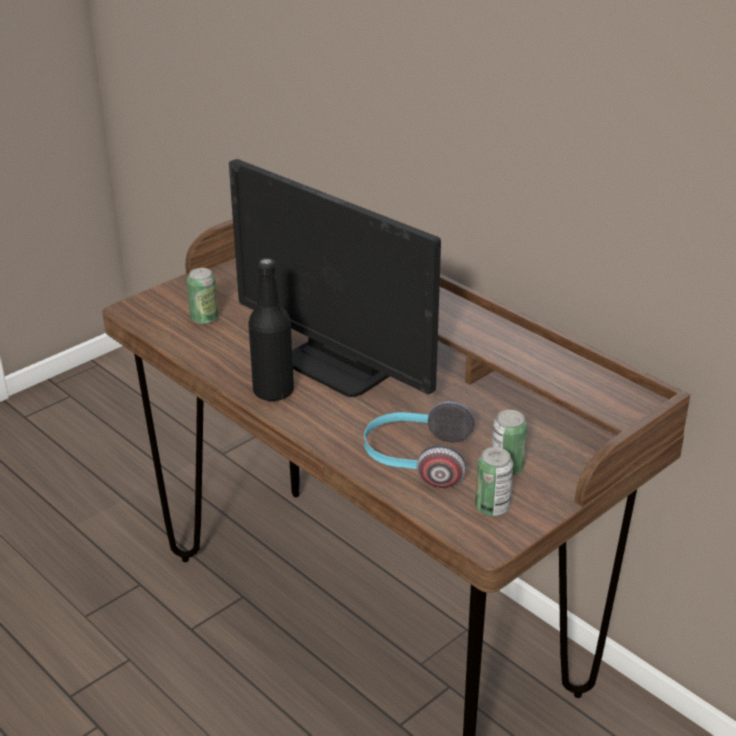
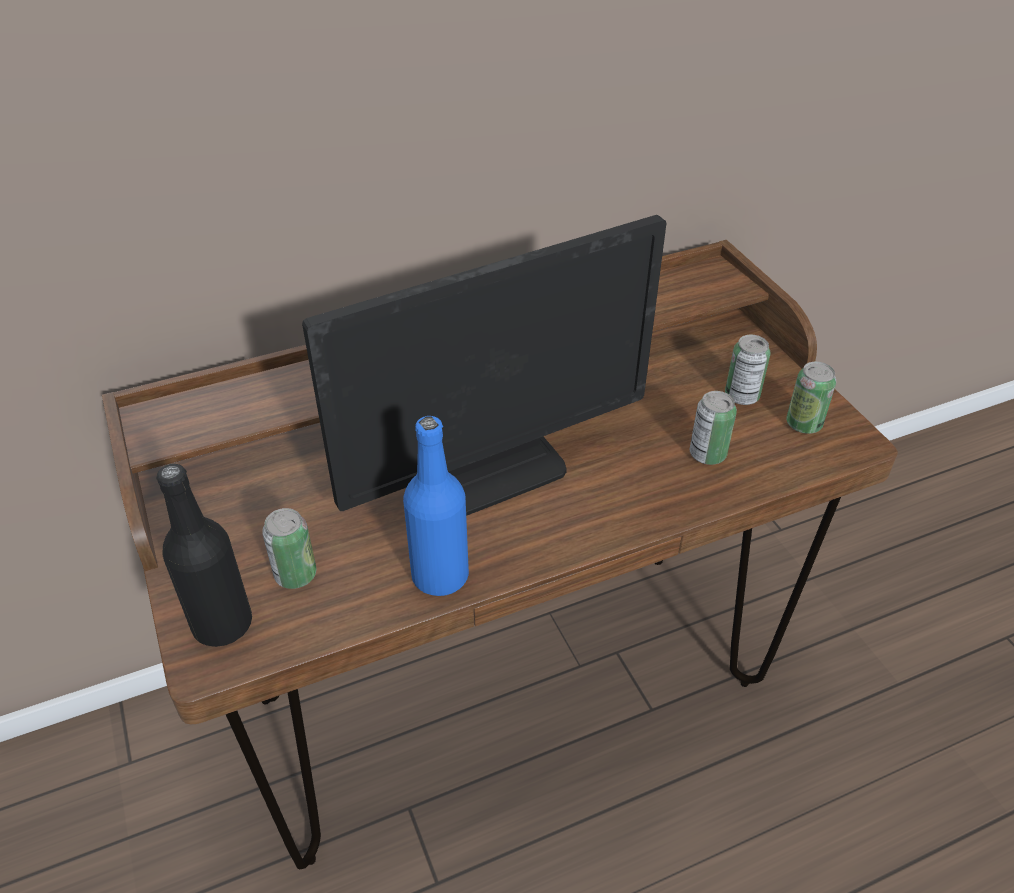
camera: 70 degrees left, 10 degrees up
black bottle [248,258,294,402] -> black bottle moved to [156,464,252,647]
headphones [364,401,475,488] -> can [690,391,737,465]
none -> blue bottle [403,416,469,596]

